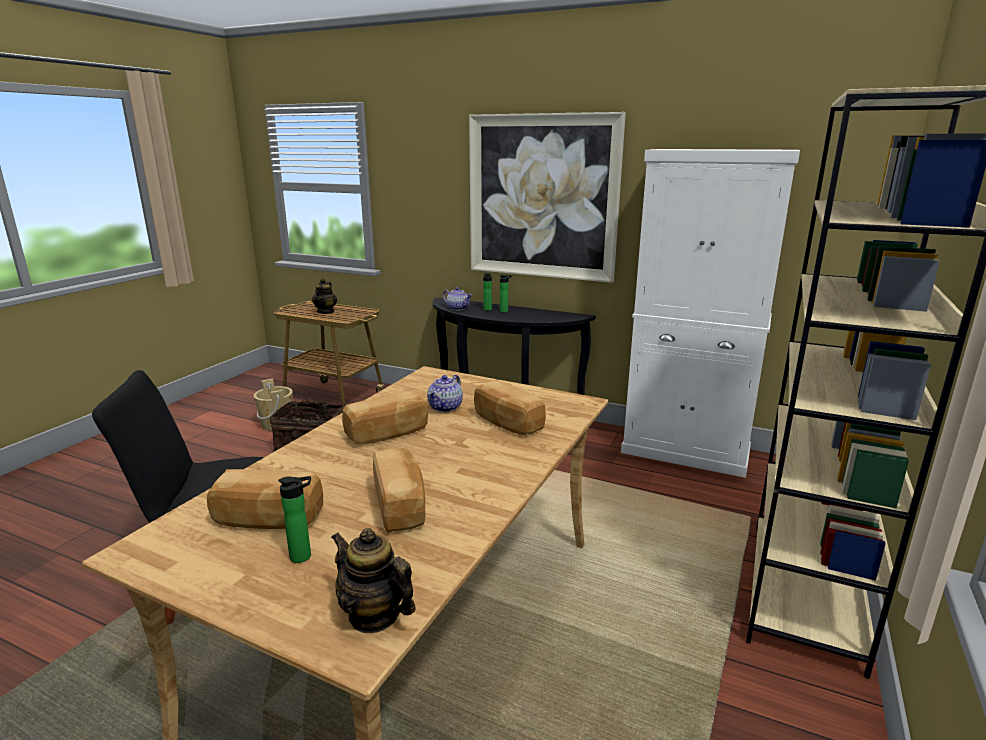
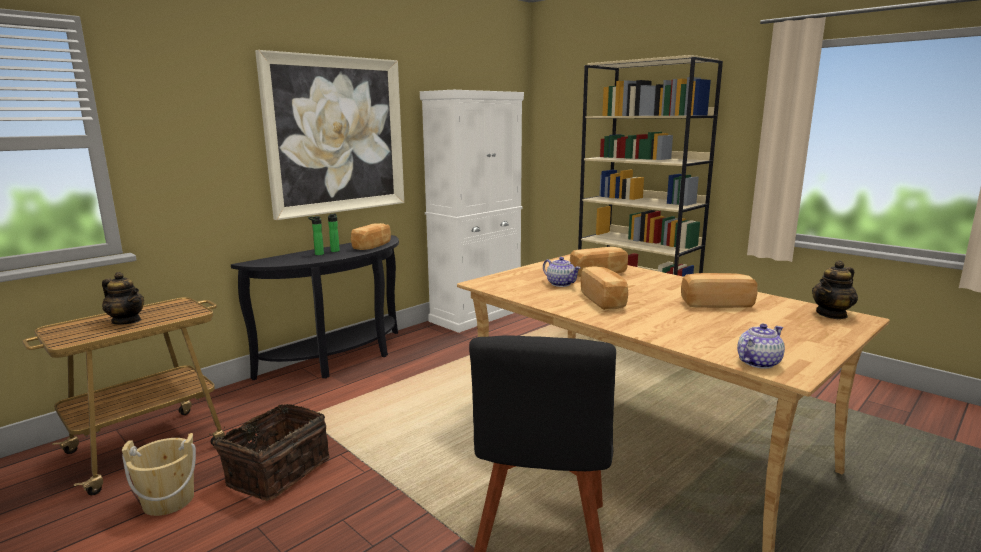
camera: 70 degrees left, 5 degrees down
bread [207,469,323,529] -> bread moved to [351,223,391,250]
bottle [278,476,311,563] -> none
teapot [443,287,472,311] -> teapot moved to [737,324,785,369]

